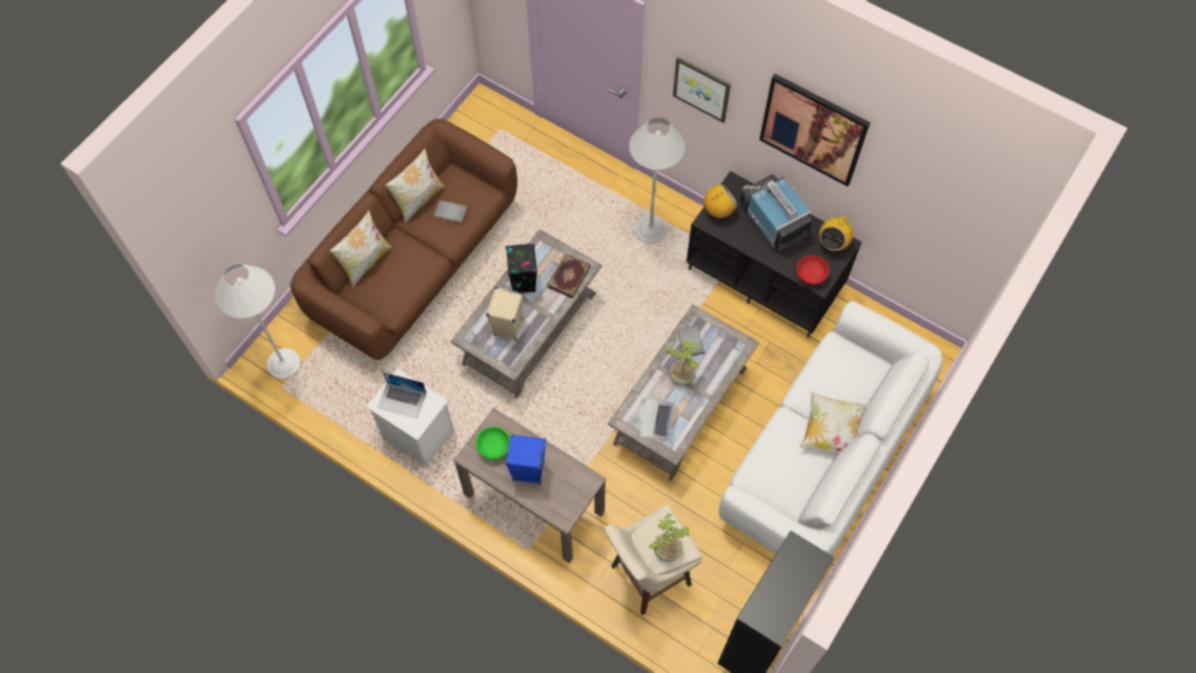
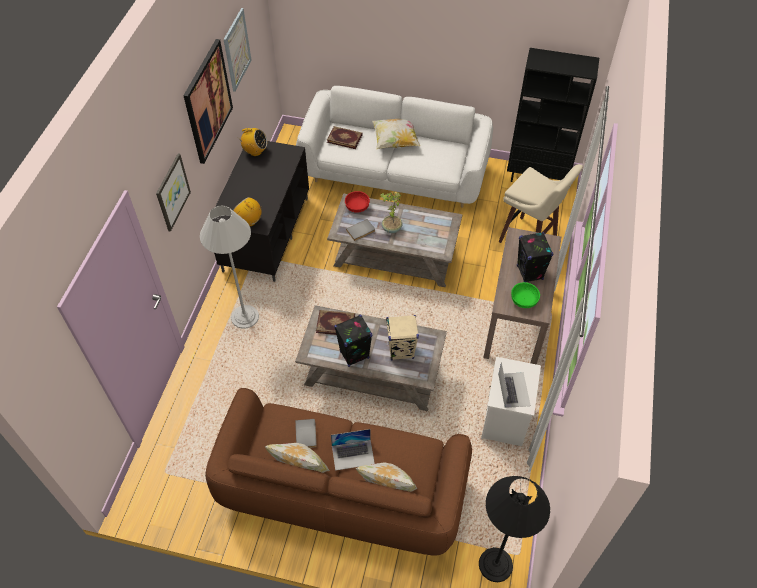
camera: 110 degrees left, 10 degrees down
white floor lamp [215,263,301,379] -> black floor lamp [479,476,550,582]
blue speaker [505,434,546,485] -> black speaker [517,232,553,282]
laptop [640,394,676,441] -> laptop moved to [331,429,375,471]
potted plant [649,513,689,562] -> none
television [740,174,813,250] -> none
red bowl [797,255,829,285] -> red bowl moved to [345,191,370,213]
none -> picture [224,8,252,92]
none -> book [327,126,363,149]

